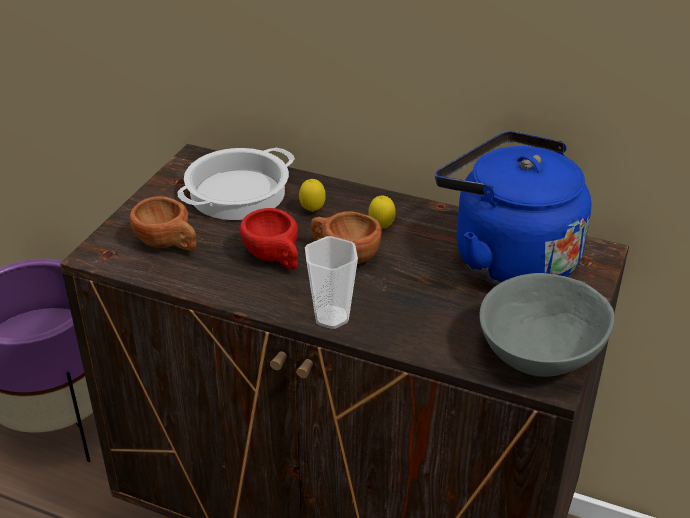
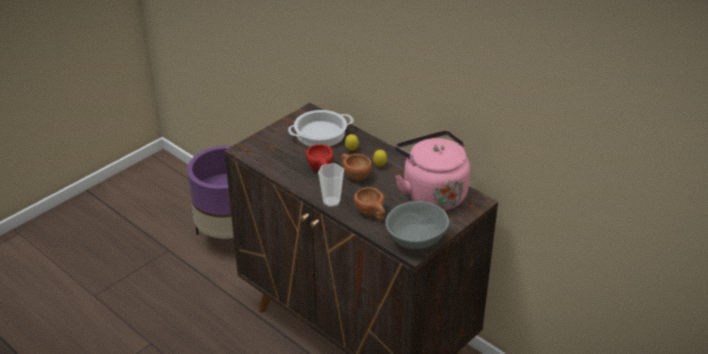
camera: 20 degrees right, 0 degrees up
brown cup [129,196,196,251] -> brown cup moved to [354,187,385,220]
blue kettle [435,131,591,285] -> pink kettle [395,130,470,210]

